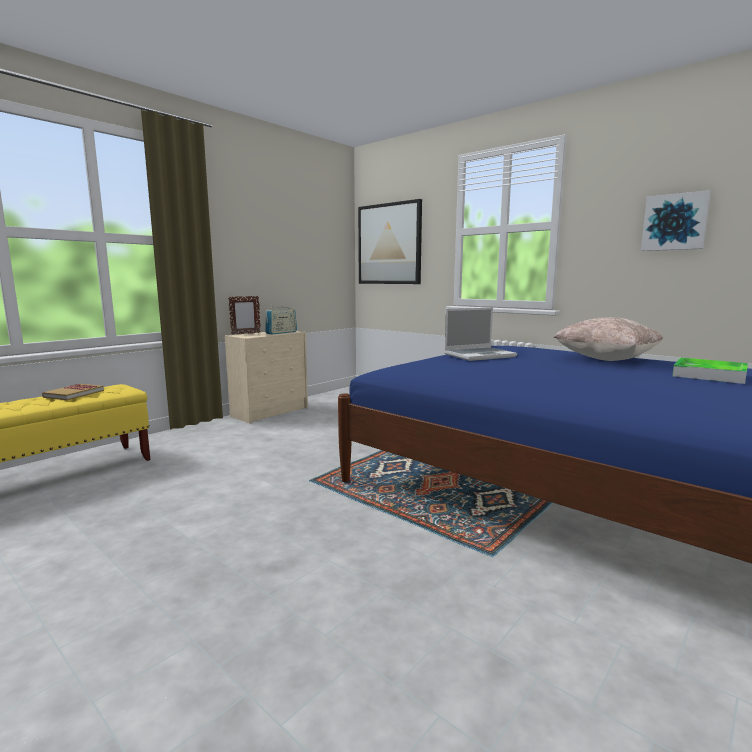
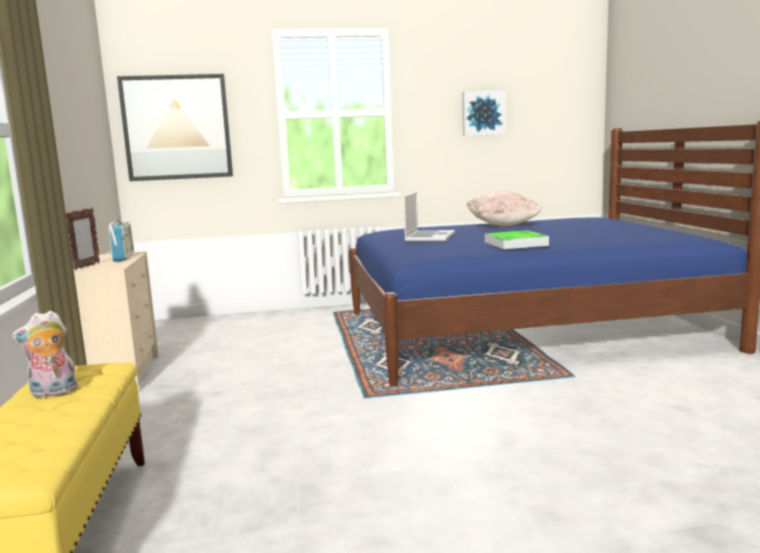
camera: 50 degrees left, 0 degrees up
book [42,384,104,400] -> plush toy [12,310,78,398]
tray [672,358,748,384] -> tray moved to [485,230,549,249]

